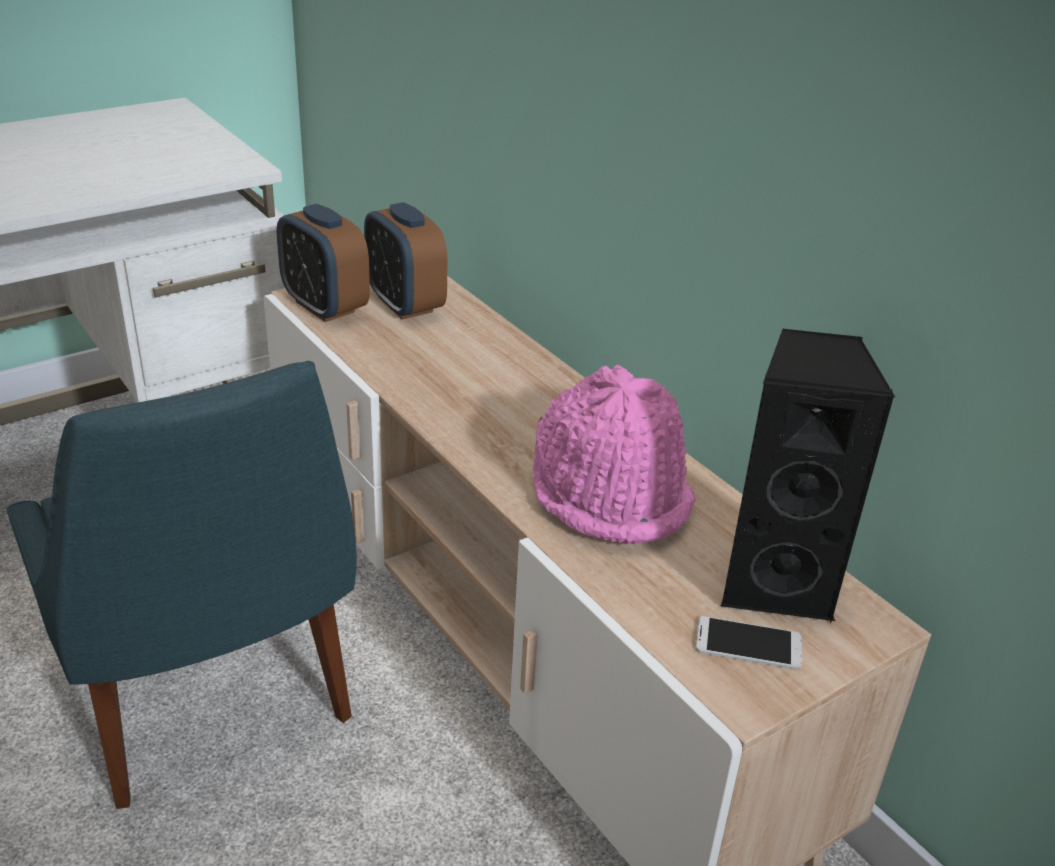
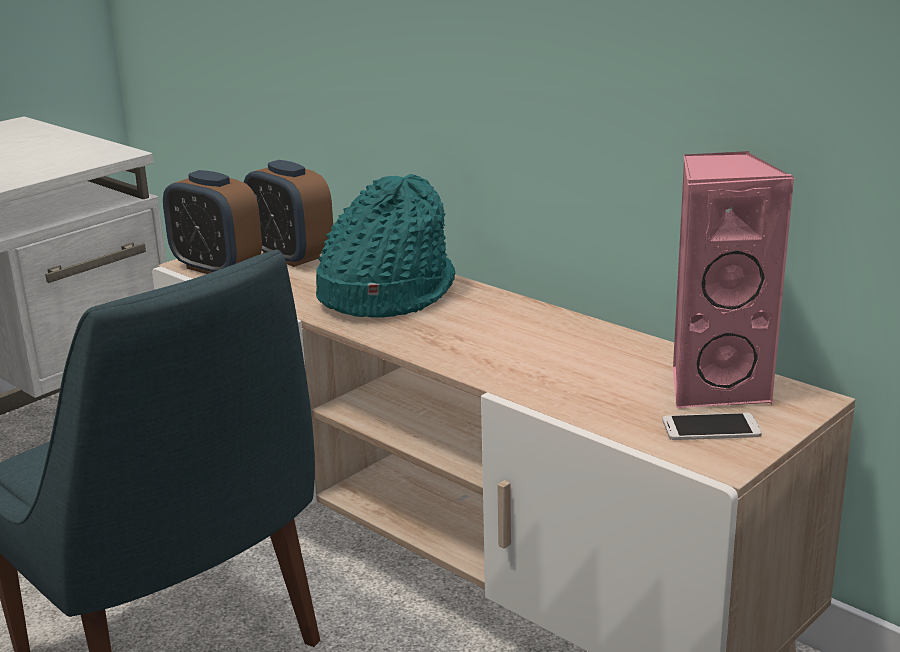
camera: 10 degrees left, 10 degrees down
pink hat [533,365,696,544] -> none
black speaker [721,328,896,623] -> pink speaker [673,151,794,410]
none -> turquoise hat [316,174,455,318]

